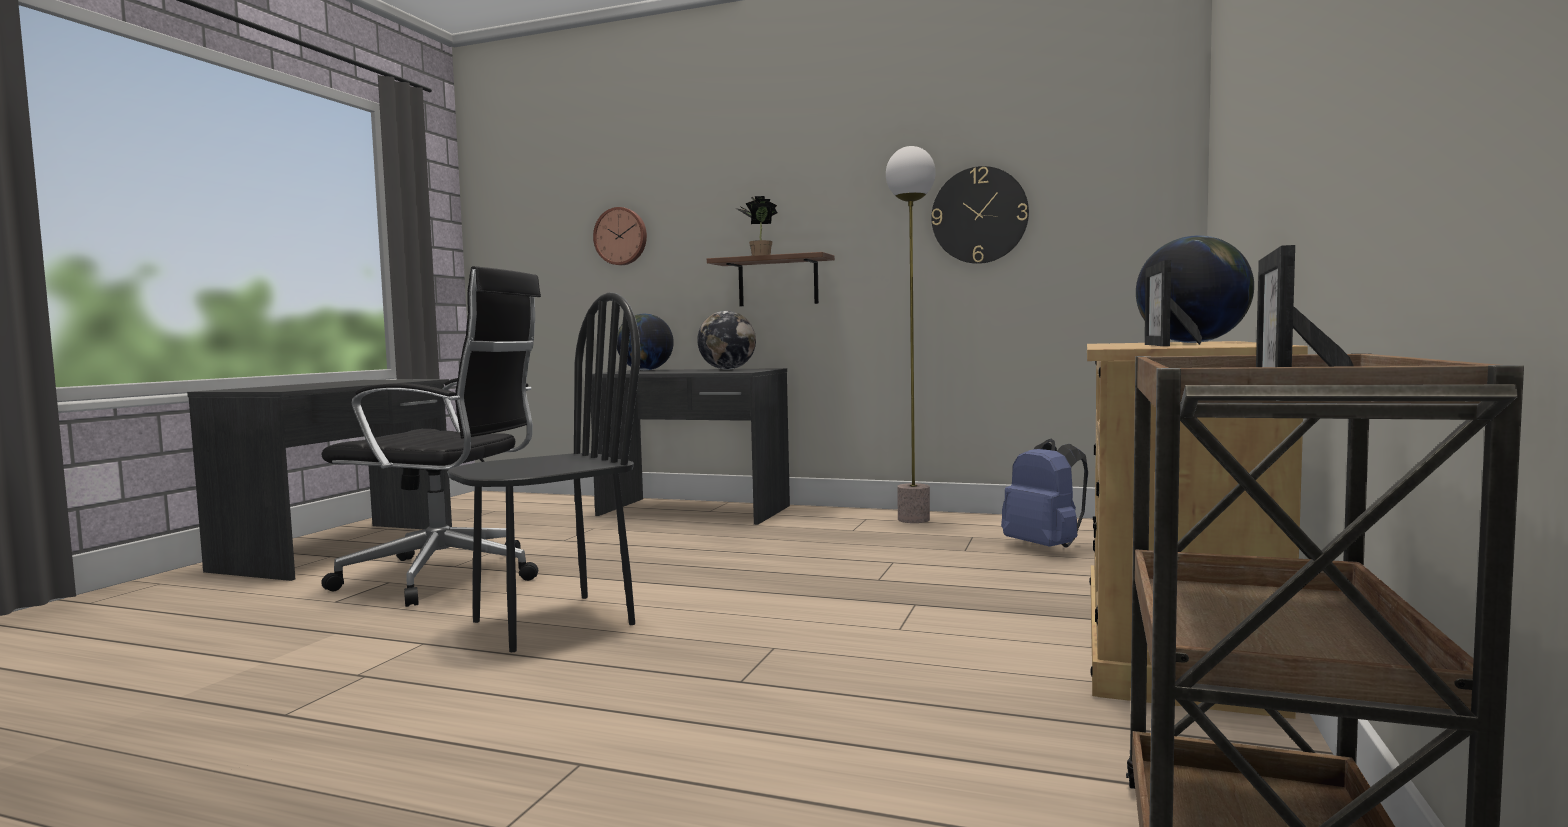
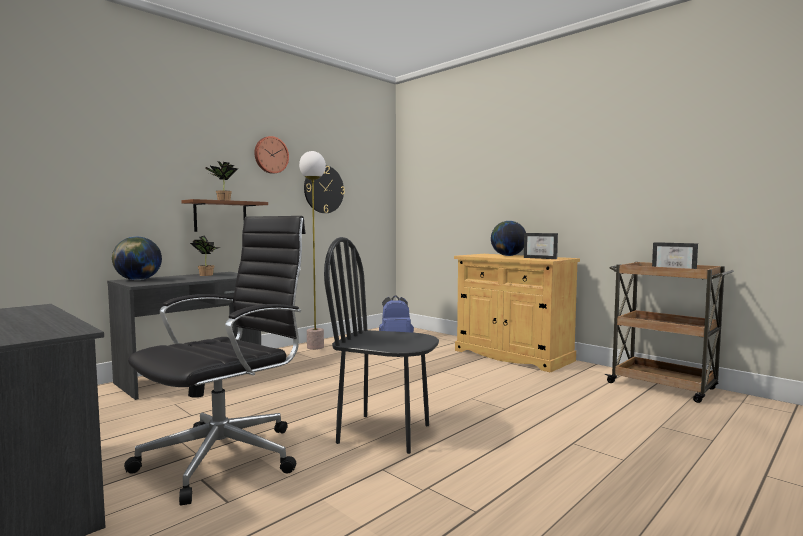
camera: 65 degrees left, 0 degrees up
black chair [447,292,640,652] -> black chair turned 60 degrees counterclockwise [324,237,439,454]
wall clock [593,207,647,265] -> wall clock moved to [254,136,289,174]
globe [697,311,756,370] -> potted plant [190,235,220,276]

